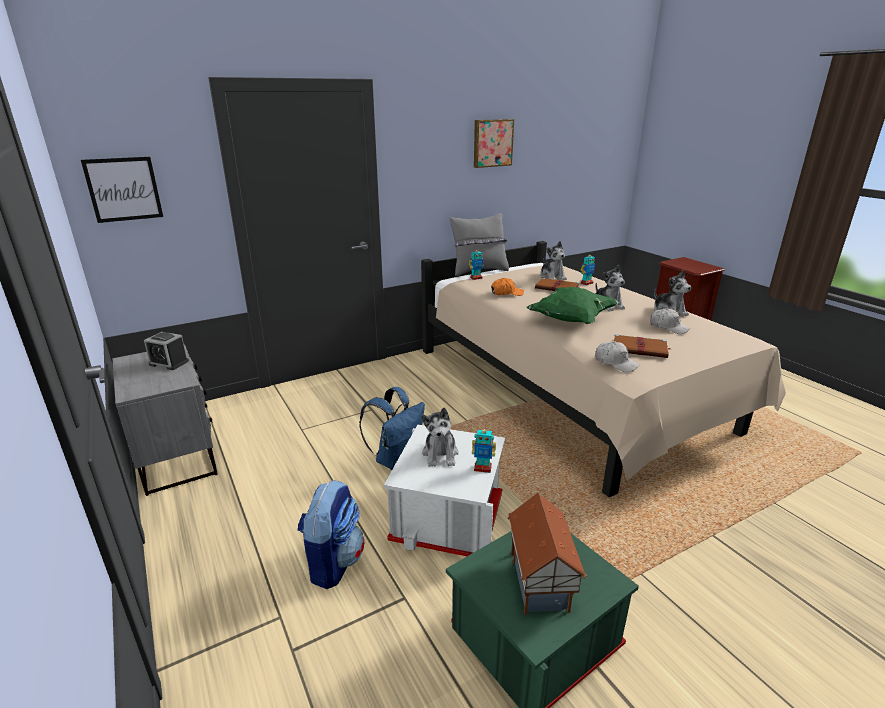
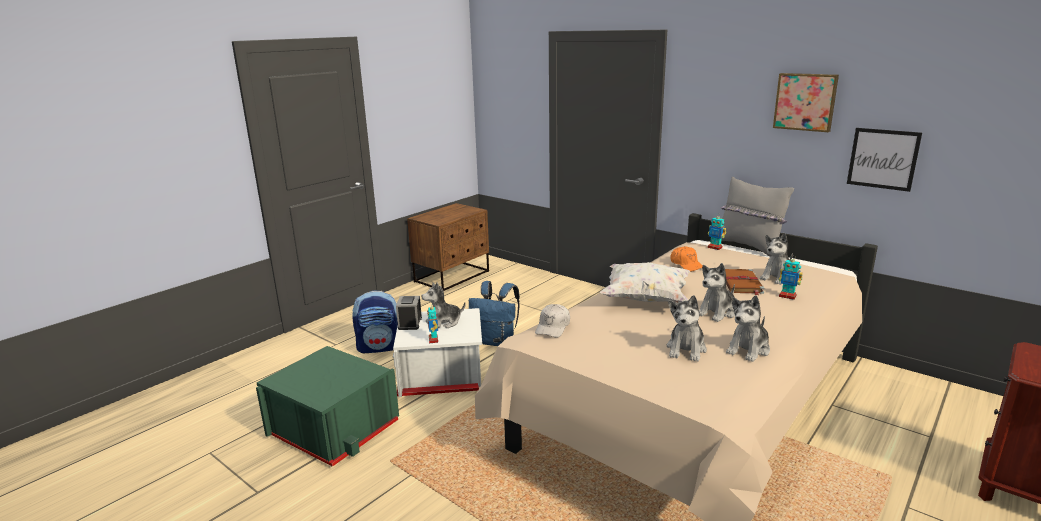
camera: 70 degrees right, 5 degrees down
picture [81,157,163,223] -> picture moved to [847,128,922,192]
grey nightstand [112,344,218,496] -> brown nightstand [407,203,489,291]
alarm clock [144,332,189,370] -> alarm clock moved to [396,296,422,330]
toy house [507,493,587,615] -> none
green pillow [526,287,619,324] -> white pillow [600,262,690,303]
brown book [614,334,671,358] -> none
white cap [650,308,690,334] -> plush toy [666,295,707,361]

